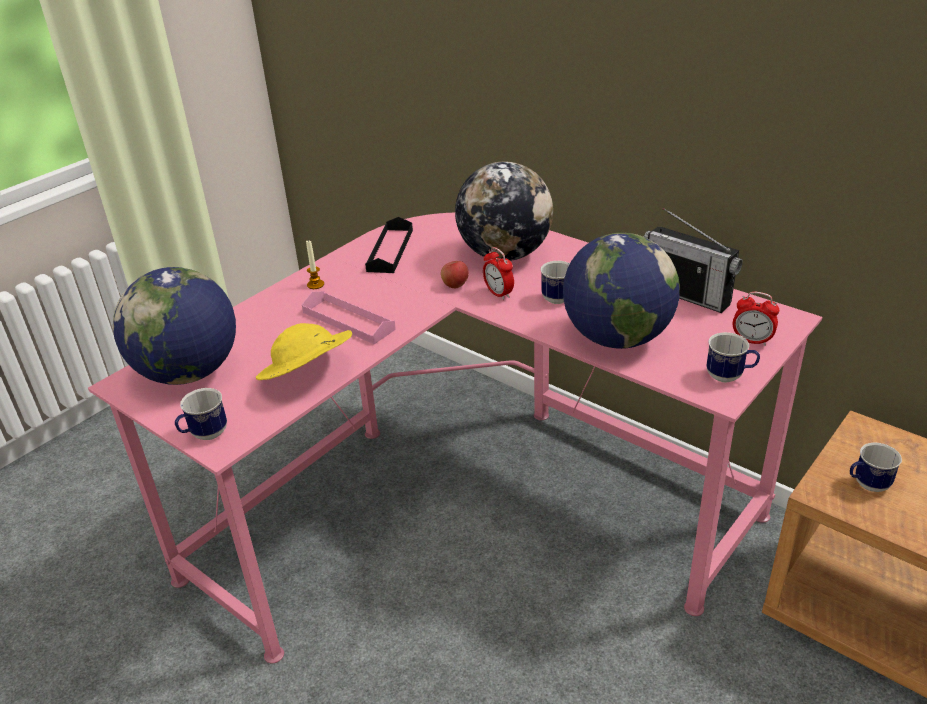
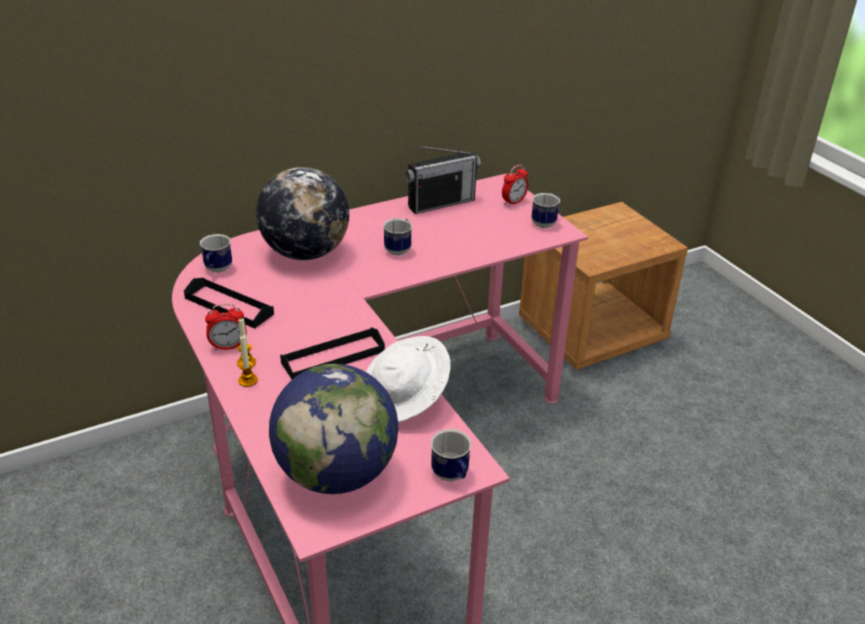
camera: 70 degrees left, 0 degrees up
yellow hat [256,323,352,380] -> white hat [366,336,451,422]
pink tray [302,291,396,344] -> black tray [280,327,385,379]
apple [441,261,469,288] -> none
alarm clock [483,247,514,300] -> alarm clock moved to [205,303,247,351]
globe [563,233,680,349] -> none
mug [850,442,902,492] -> mug moved to [200,234,232,273]
none -> candle [238,335,258,387]

